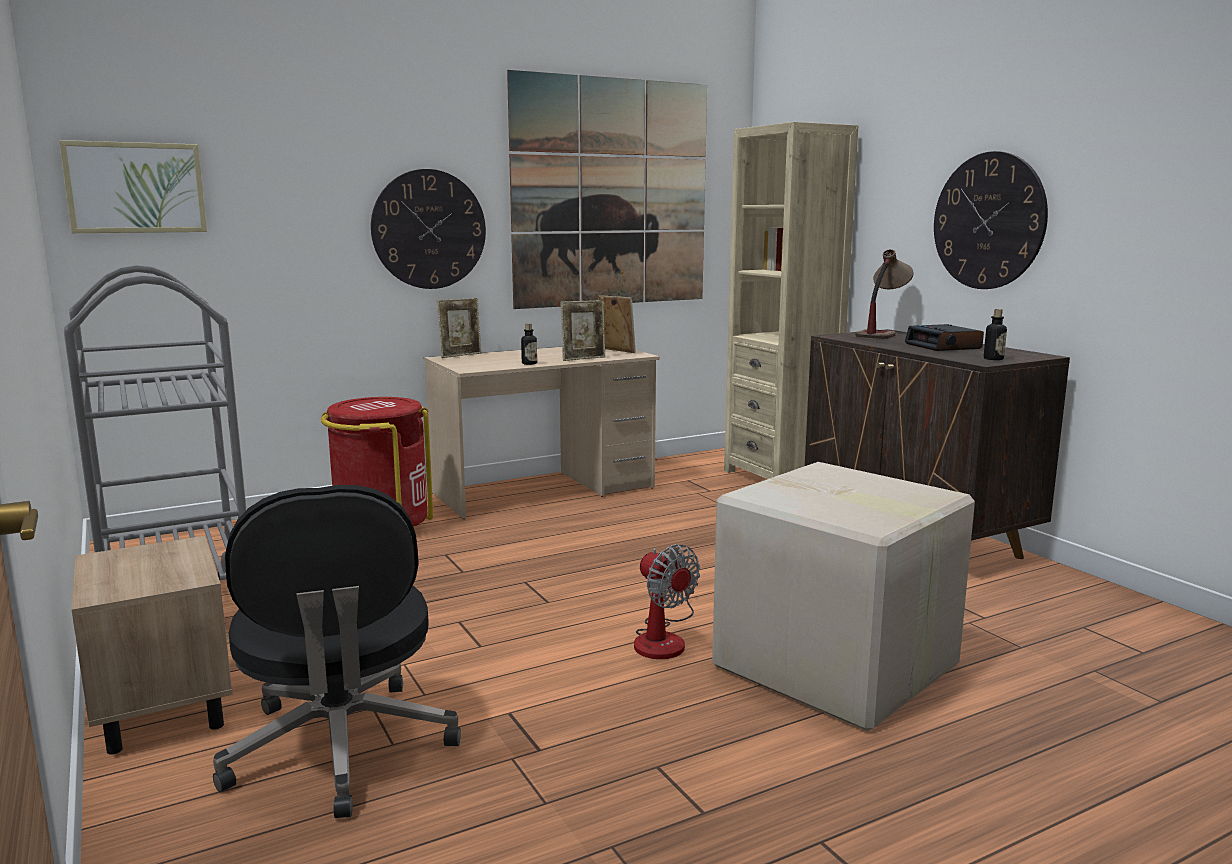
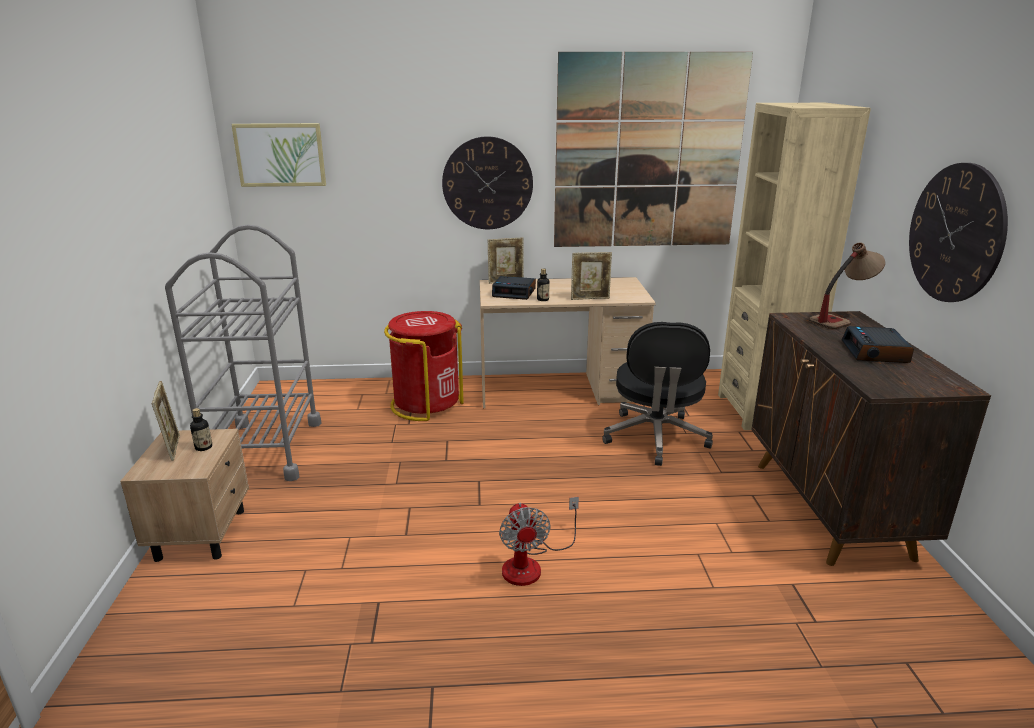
camera: 25 degrees right, 10 degrees up
black office chair [213,485,461,818] -> black office chair moved to [602,322,713,466]
picture frame [598,296,636,353] -> picture frame moved to [152,381,180,461]
cardboard box [712,462,975,731] -> none
bottle [984,309,1007,360] -> bottle moved to [190,408,212,451]
none -> alarm clock [492,276,536,300]

